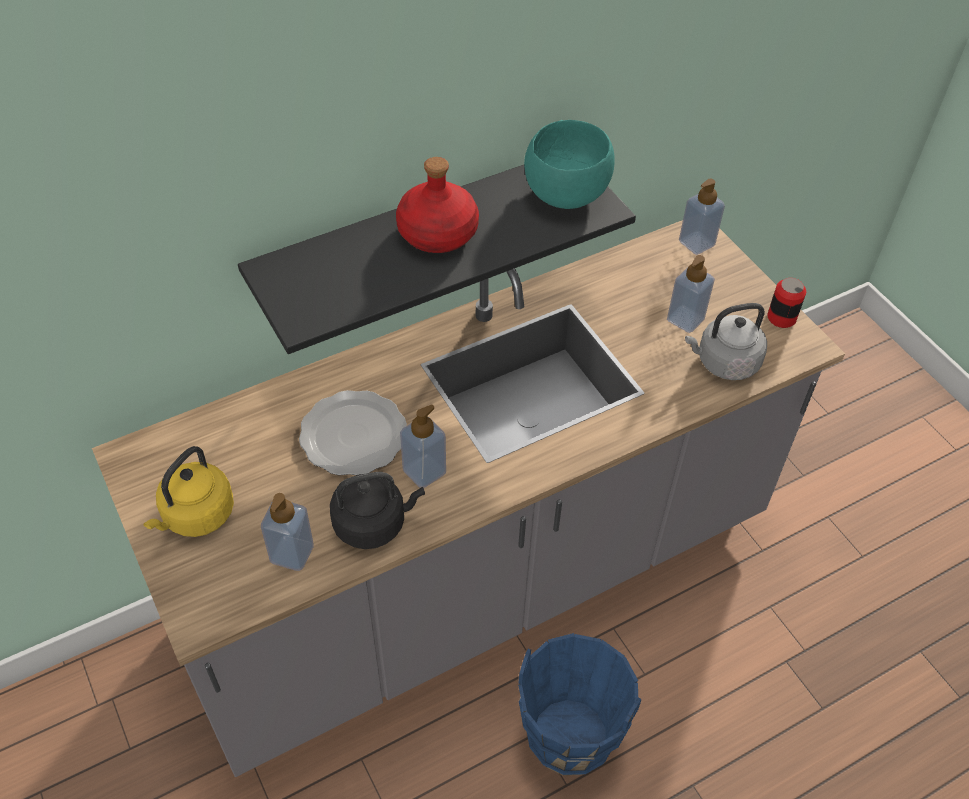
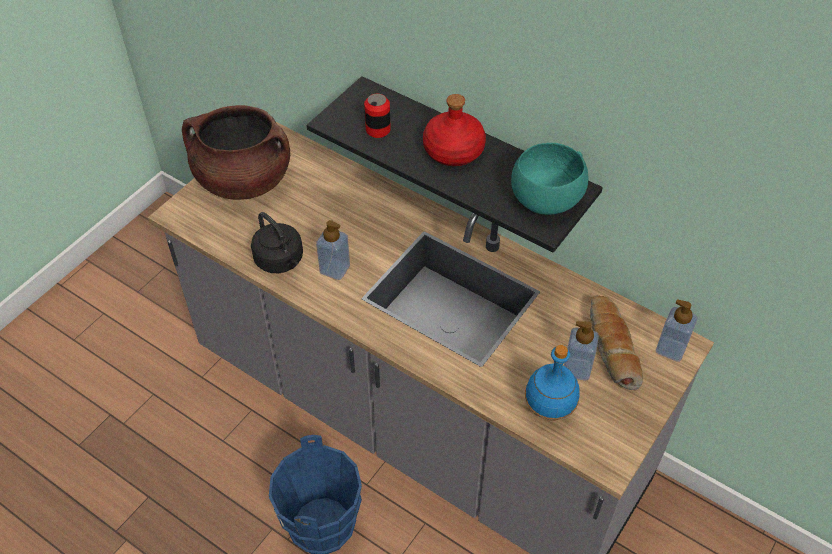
camera: 65 degrees right, 0 degrees up
yellow kettle [143,446,234,537] -> brown cooking pot [182,105,290,200]
soap dispenser [261,493,314,571] -> none
plate [299,390,407,475] -> none
grey kettle [685,303,767,380] -> blue bottle [525,345,579,421]
can [767,278,806,328] -> can moved to [364,94,391,138]
none -> bread [590,295,643,391]

